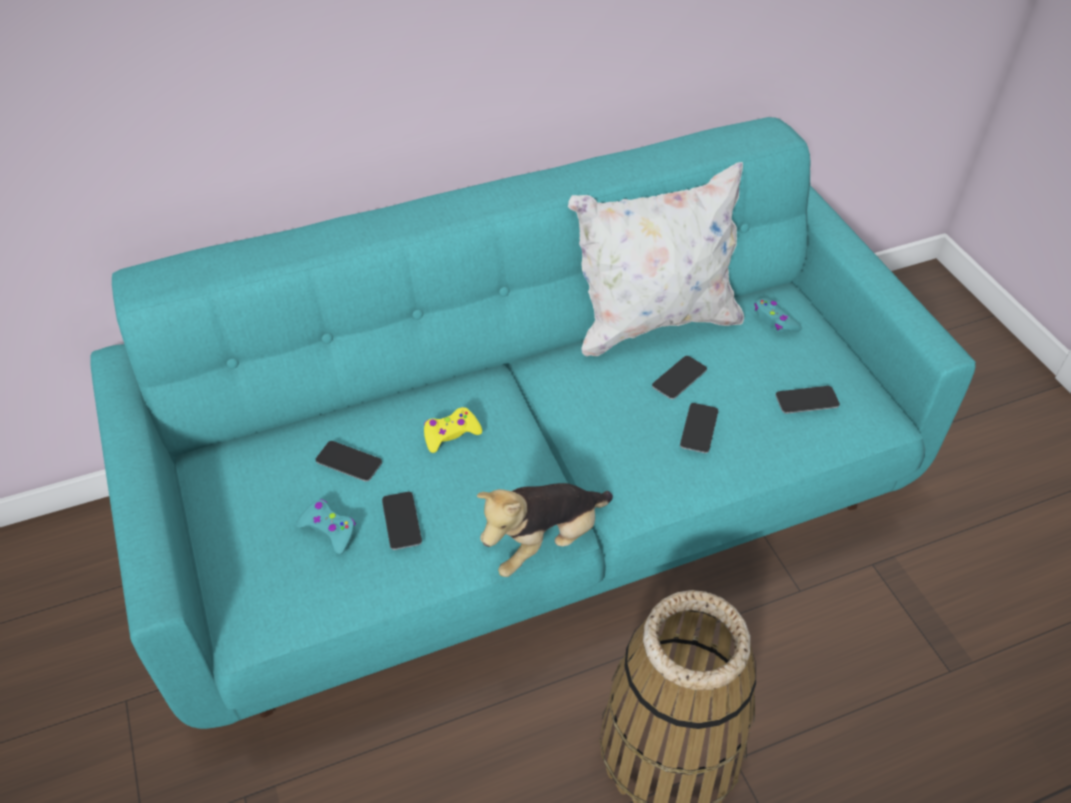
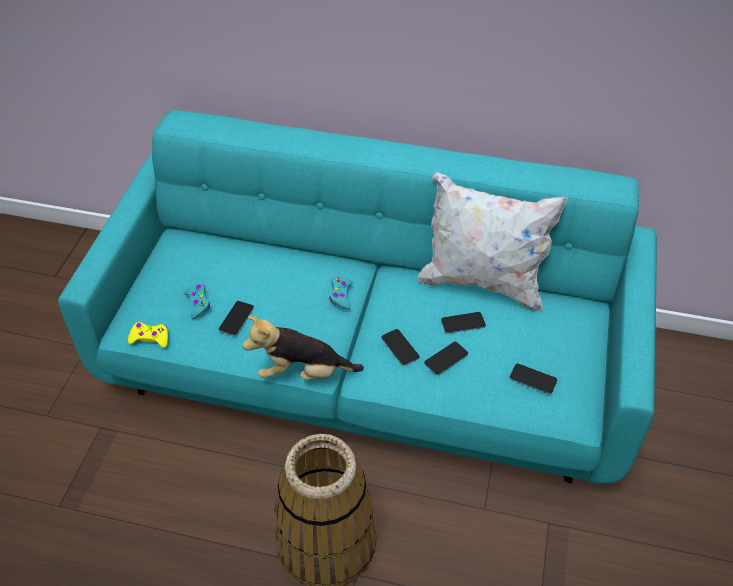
camera: 35 degrees right, 0 degrees up
phone [315,441,382,482] -> phone moved to [381,329,420,366]
yellow game controller [424,407,482,453] -> yellow game controller moved to [128,322,168,347]
turquoise game controller [754,298,802,332] -> turquoise game controller moved to [329,277,353,310]

